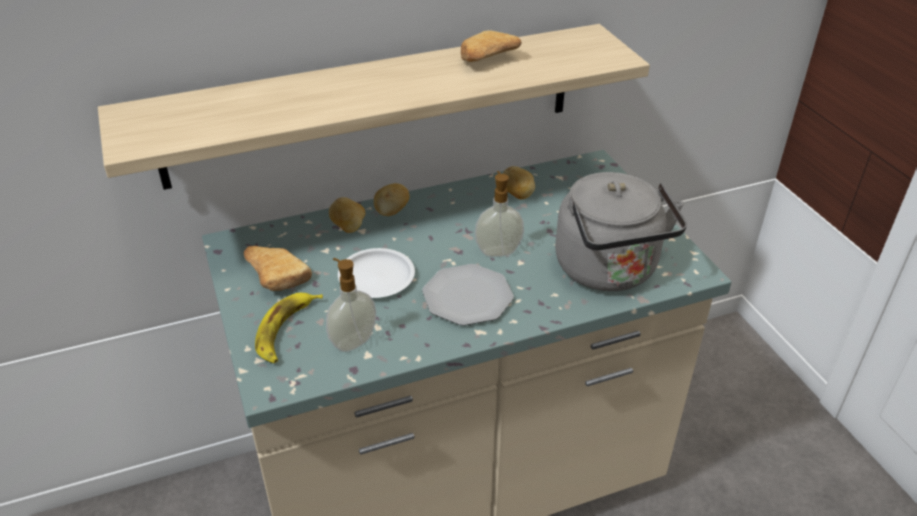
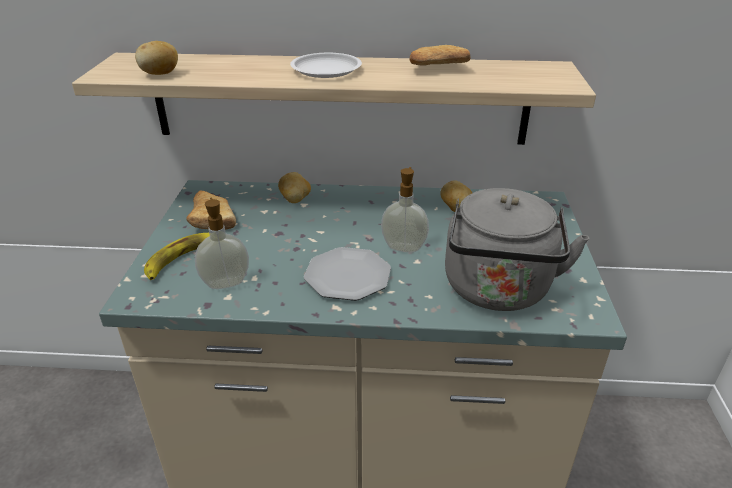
camera: 25 degrees right, 5 degrees down
white plate [338,248,415,298] -> white plate moved to [290,53,362,78]
potato [374,183,410,216] -> potato moved to [135,41,178,75]

